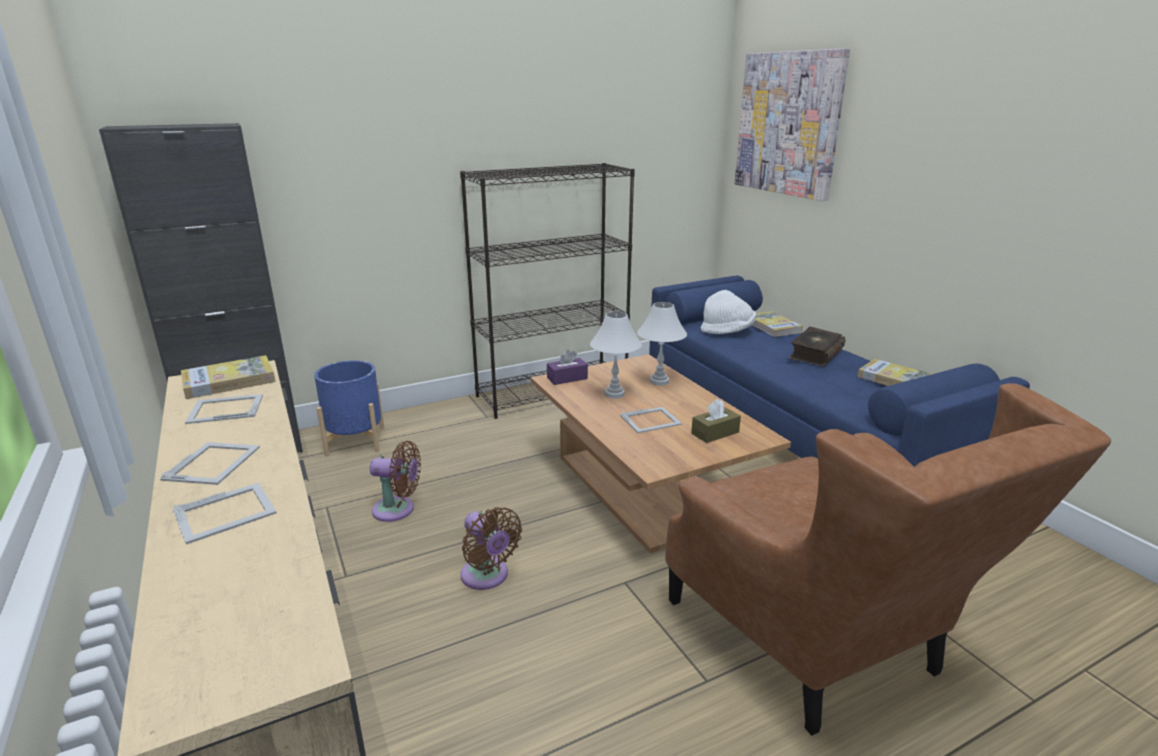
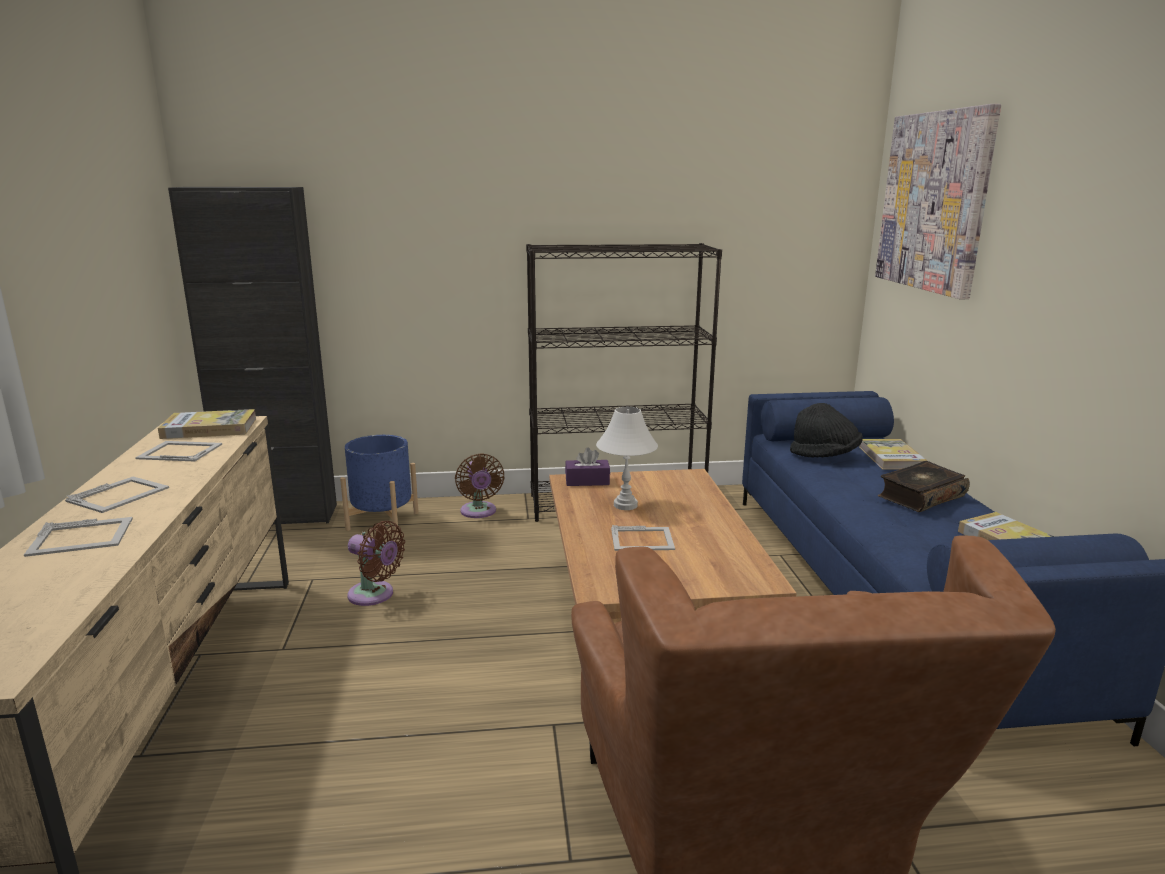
camera: 20 degrees right, 5 degrees down
brown fan [461,507,522,590] -> brown fan moved to [455,453,505,518]
white table lamp [637,302,687,386] -> none
brown tissue box [691,399,741,443] -> none
white hat [701,290,756,334] -> black hat [790,403,863,458]

